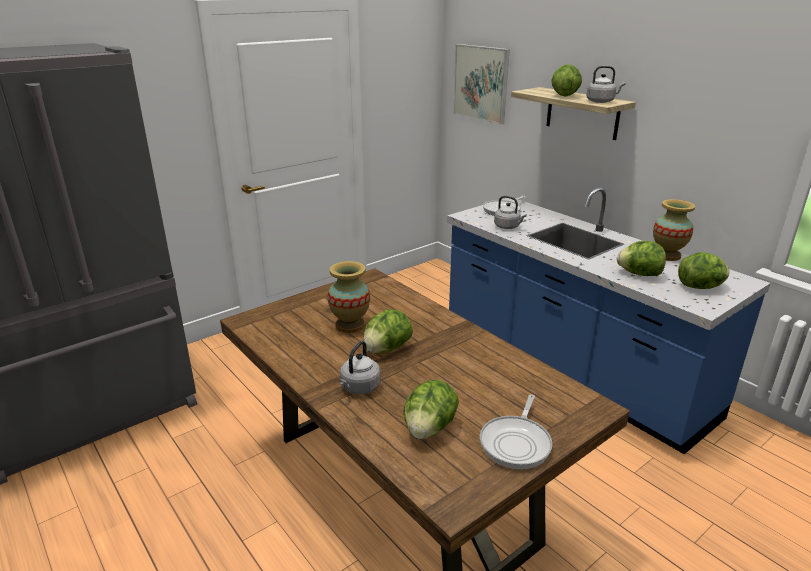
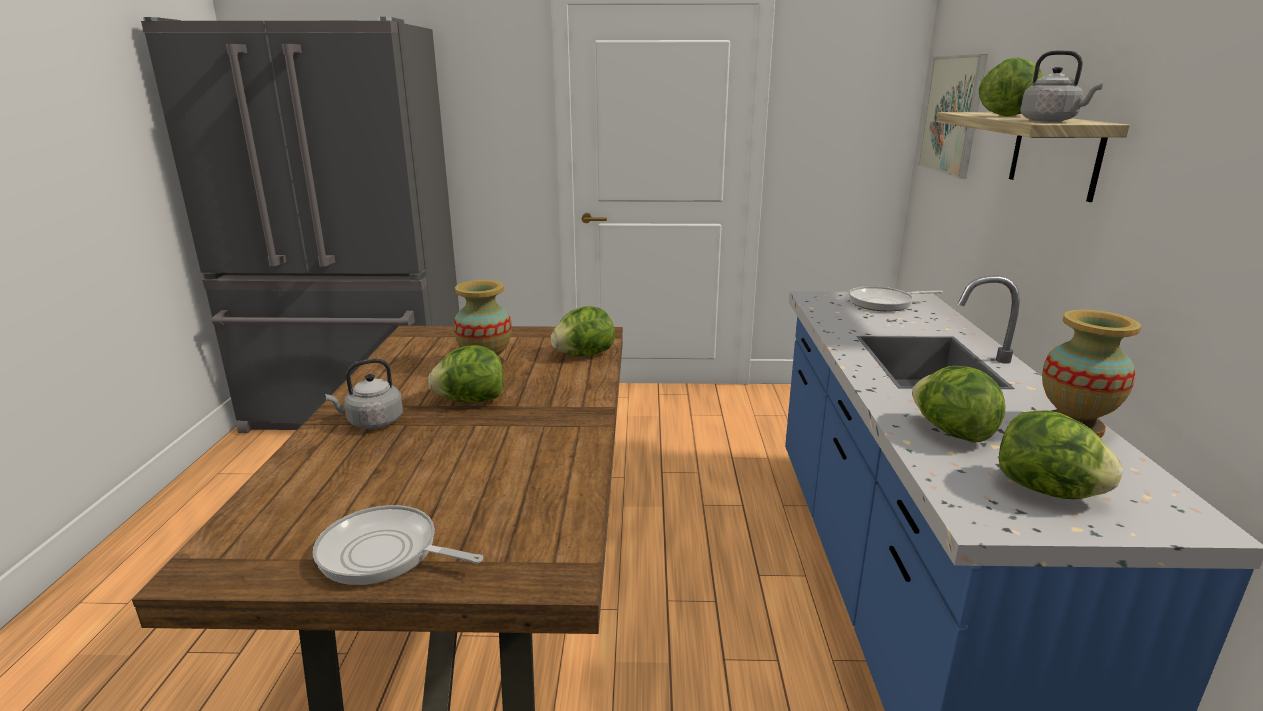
camera: 40 degrees right, 5 degrees down
lettuce [404,380,459,439] -> lettuce moved to [551,306,615,356]
frying pan [480,394,552,469] -> frying pan turned 45 degrees clockwise [313,505,483,585]
grey kettle [494,196,527,229] -> none

